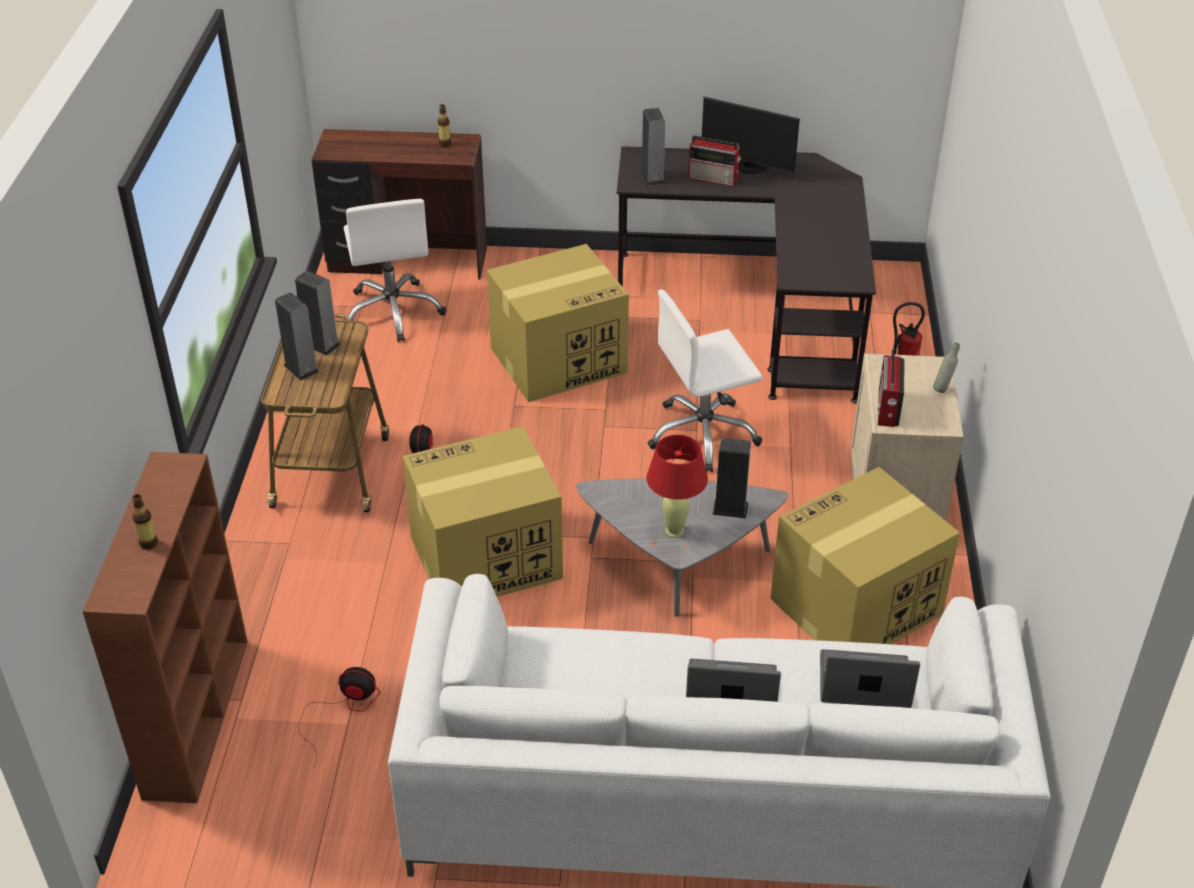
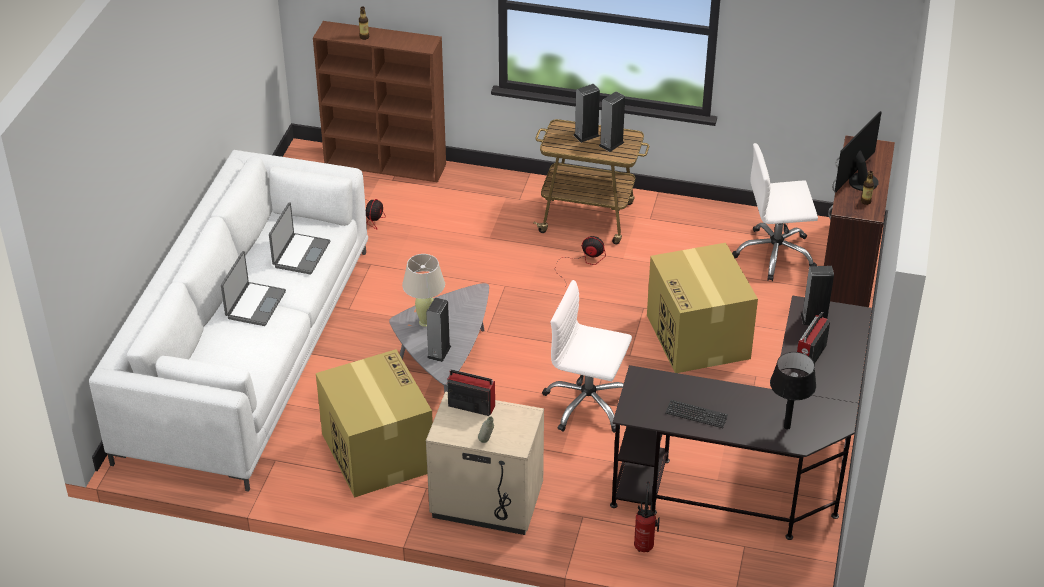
camera: 100 degrees right, 0 degrees up
cardboard box [402,426,563,597] -> none
red table lamp [646,435,708,538] -> beige table lamp [402,254,445,327]
white office chair [648,290,762,472] -> white office chair turned 60 degrees counterclockwise [542,280,632,433]
monitor [702,97,800,174] -> monitor moved to [835,111,882,192]
laptop [820,649,920,708] -> laptop moved to [269,202,330,274]
none -> keyboard [665,400,728,428]
none -> black table lamp [770,352,816,430]

